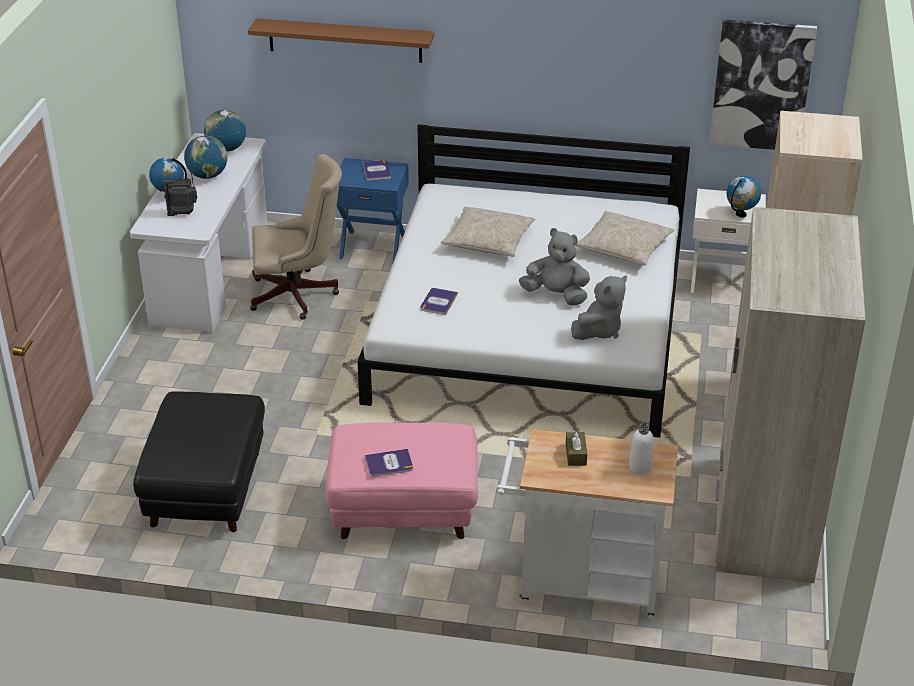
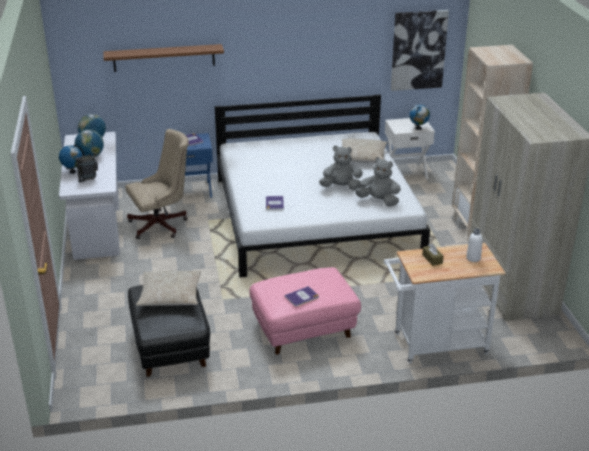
camera: 20 degrees left, 5 degrees down
beige pillow [441,207,535,257] -> beige pillow moved to [136,271,202,306]
grey plush toy [571,275,627,340] -> grey plush toy turned 90 degrees counterclockwise [355,157,401,207]

